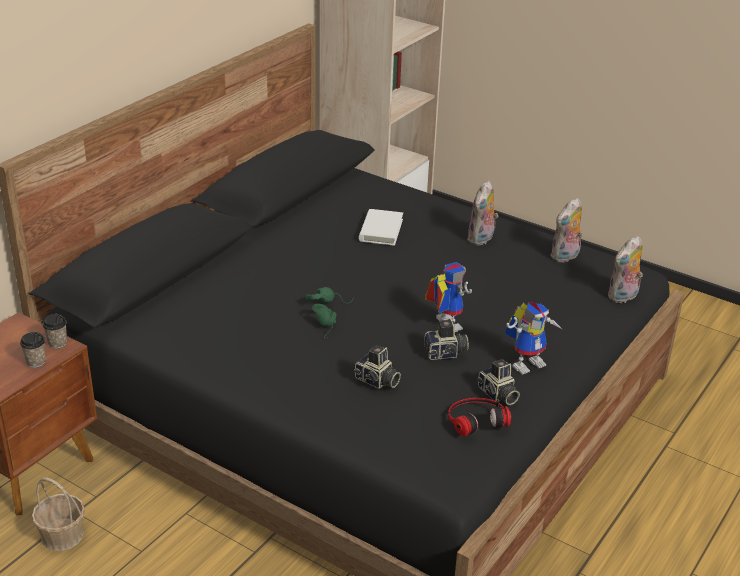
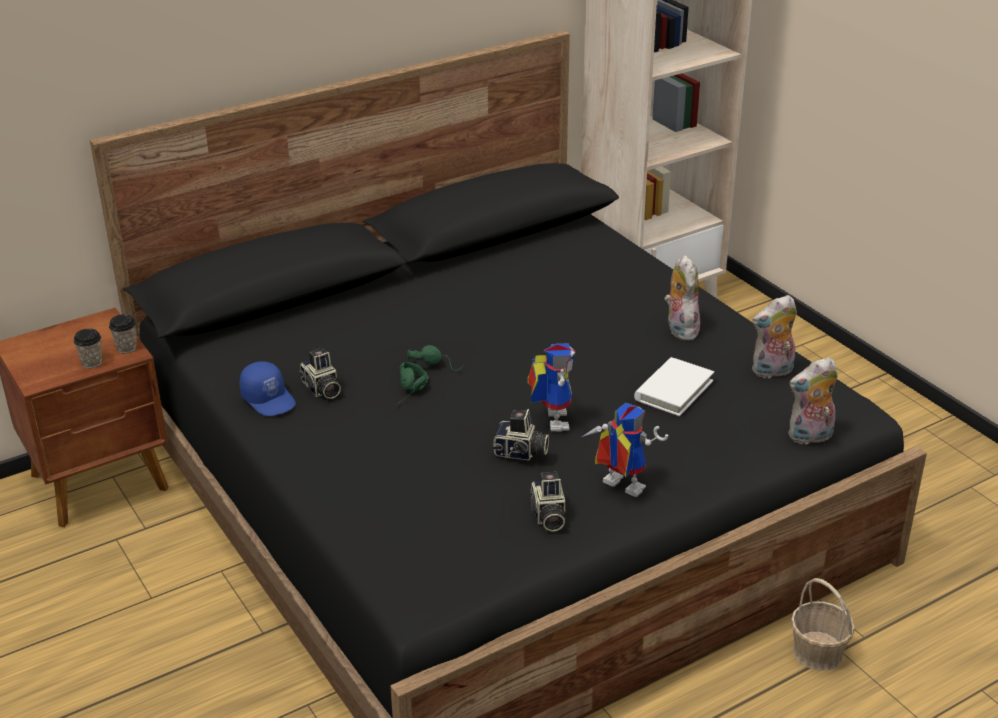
camera: 25 degrees right, 0 degrees up
basket [32,477,85,551] -> basket moved to [791,578,855,671]
camera [353,345,401,389] -> camera moved to [299,348,341,399]
white book [359,209,403,246] -> white book moved to [634,357,714,416]
headphones [448,398,511,437] -> none
plush toy [467,180,499,246] -> plush toy turned 120 degrees clockwise [664,255,700,340]
toy robot [505,302,563,375] -> toy robot turned 135 degrees counterclockwise [582,403,668,497]
none -> blue cap [239,361,296,416]

